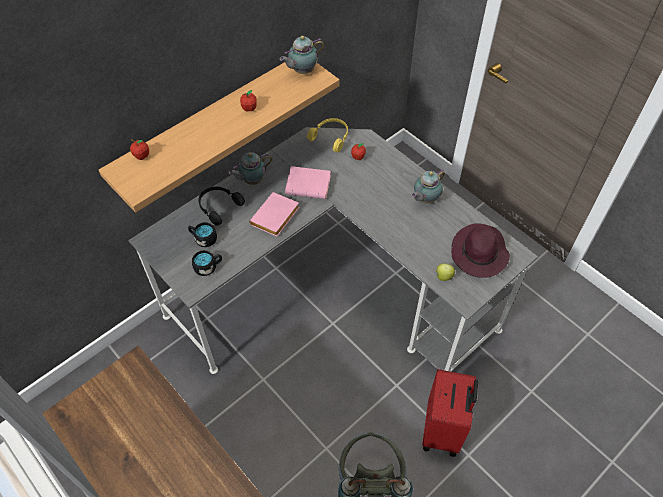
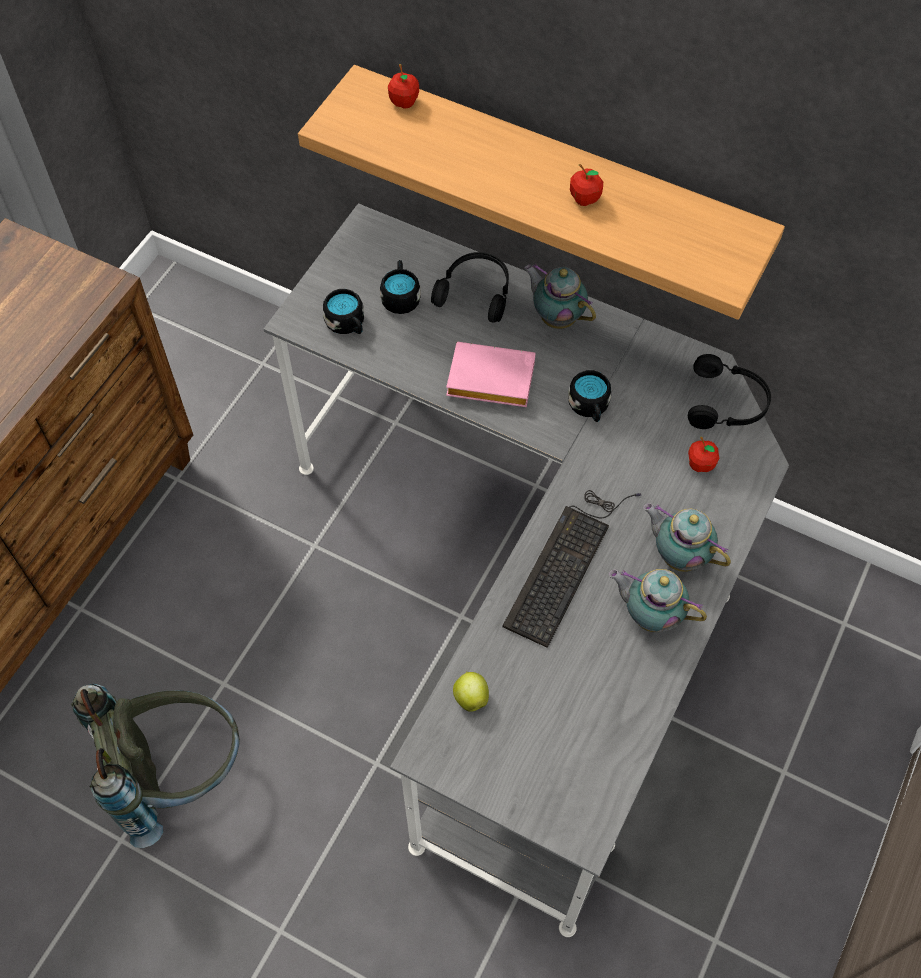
camera: 70 degrees right, 5 degrees up
teapot [280,36,324,74] -> teapot moved to [643,503,731,572]
pink book [285,166,331,199] -> black mug [568,370,611,422]
yellow headphones [307,118,348,152] -> black headphones [688,354,771,429]
red suitcase [422,369,478,457] -> none
purple hat [451,223,510,278] -> none
none -> keyboard [503,490,641,648]

